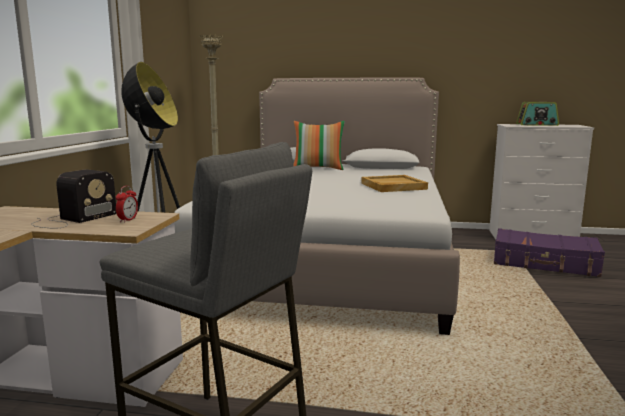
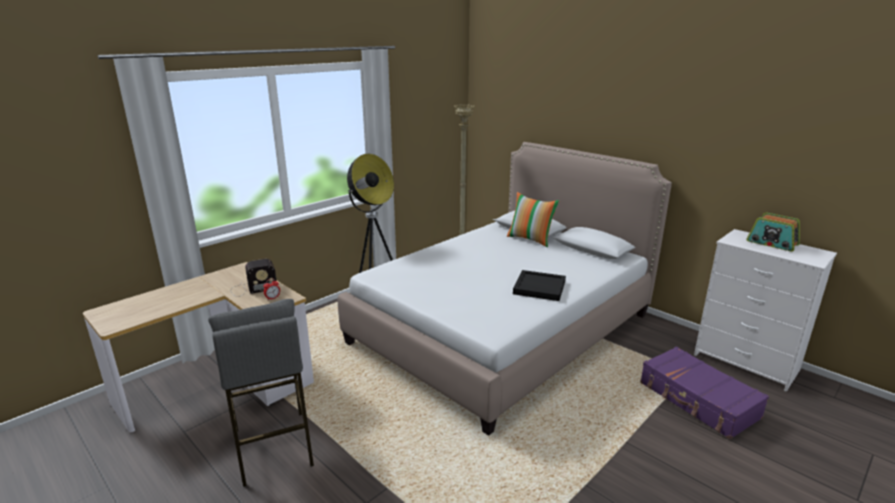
camera: 35 degrees right, 10 degrees up
beige tray [361,175,428,192] -> black tray [513,270,566,301]

